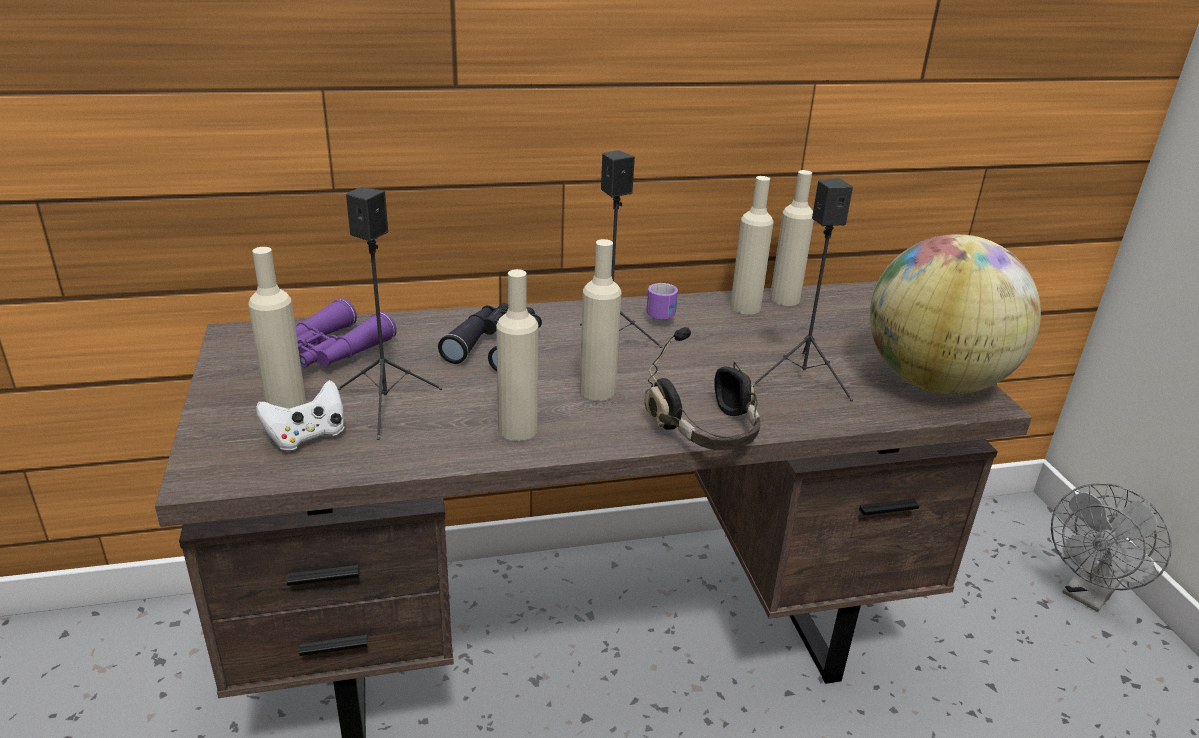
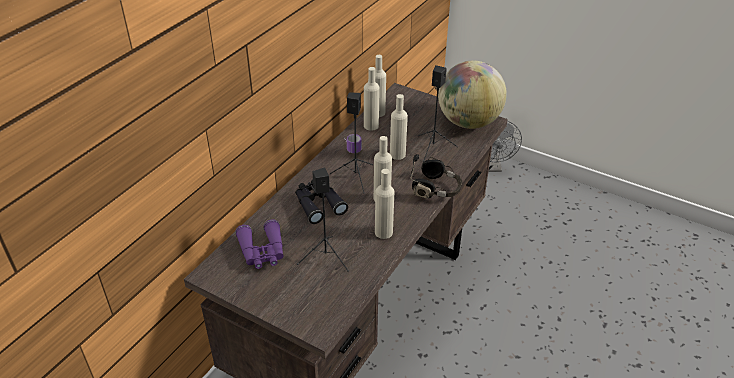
camera: 45 degrees left, 10 degrees up
beige bottle [248,247,306,409] -> beige bottle moved to [390,94,408,160]
white game controller [255,380,345,451] -> none

